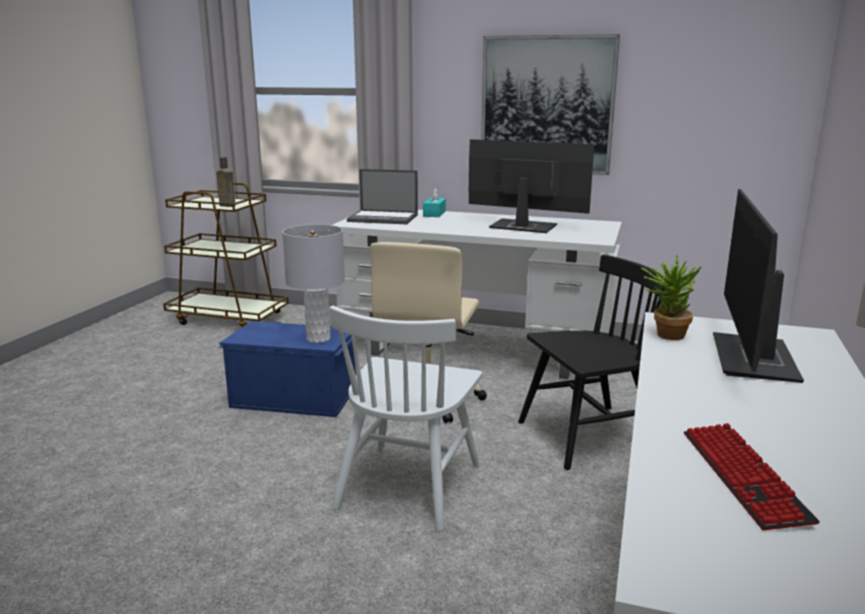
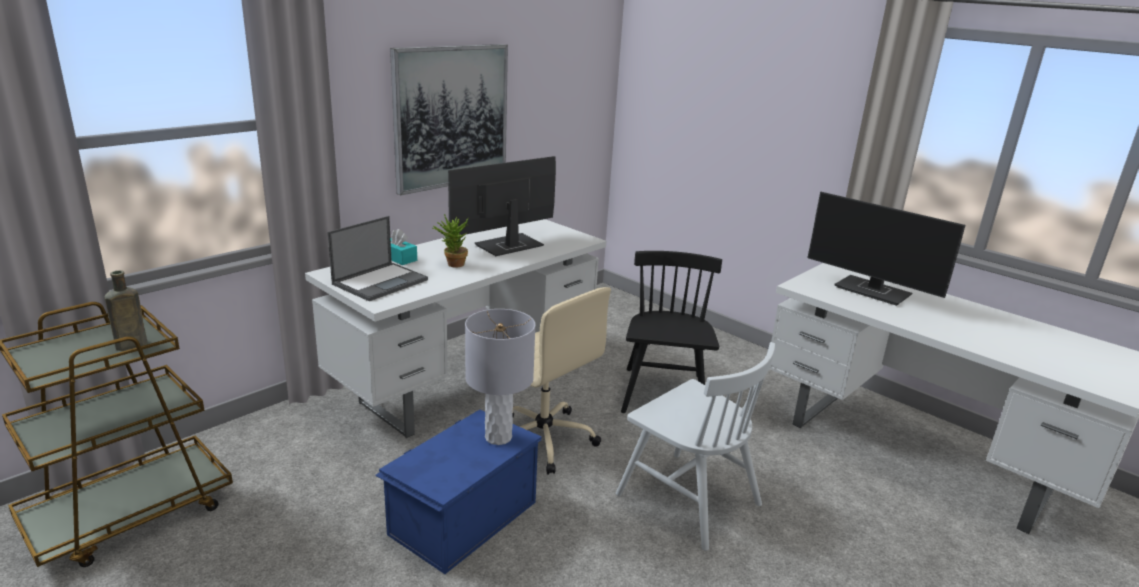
camera: 65 degrees left, 5 degrees up
potted plant [641,255,701,340] -> potted plant moved to [433,214,469,267]
keyboard [684,423,820,530] -> none

